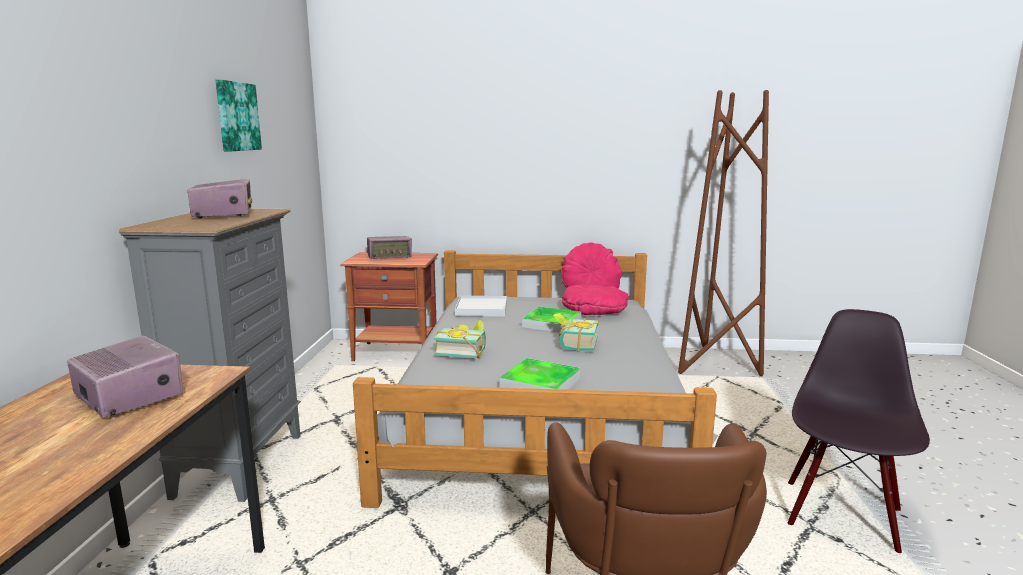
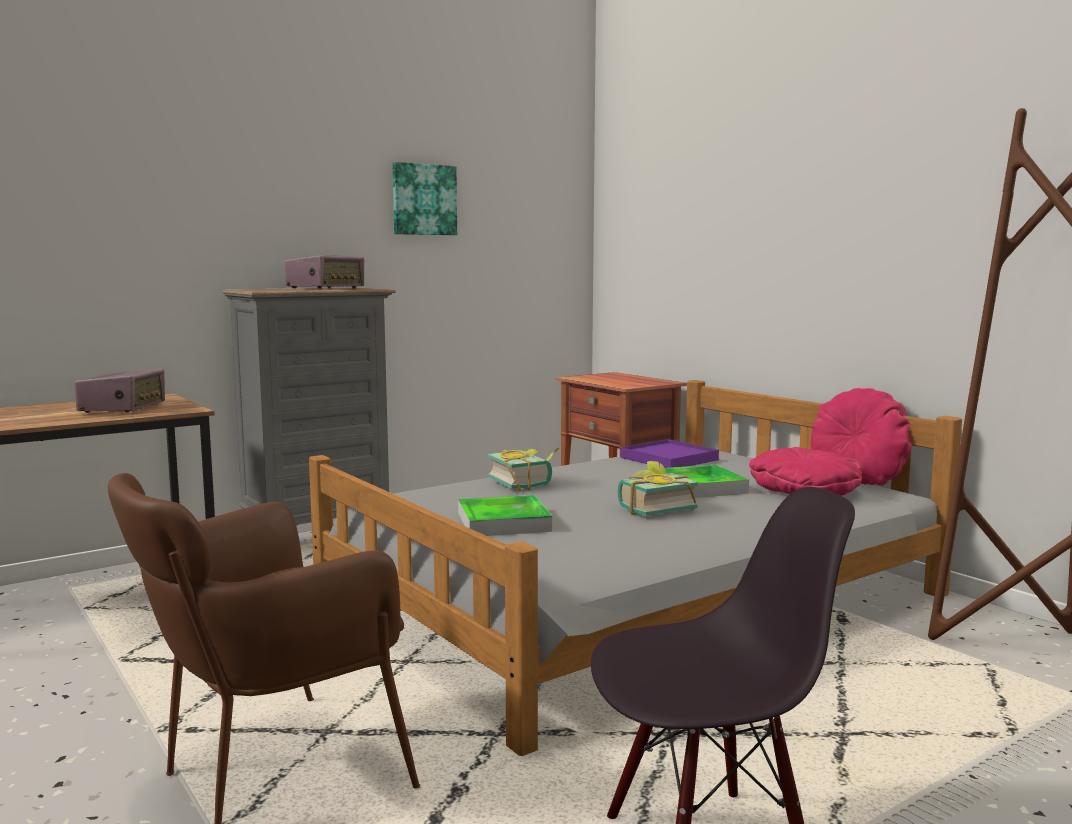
camera: 50 degrees right, 5 degrees down
radio [367,236,412,259] -> none
white tray [455,296,507,317] -> purple tray [621,439,719,468]

